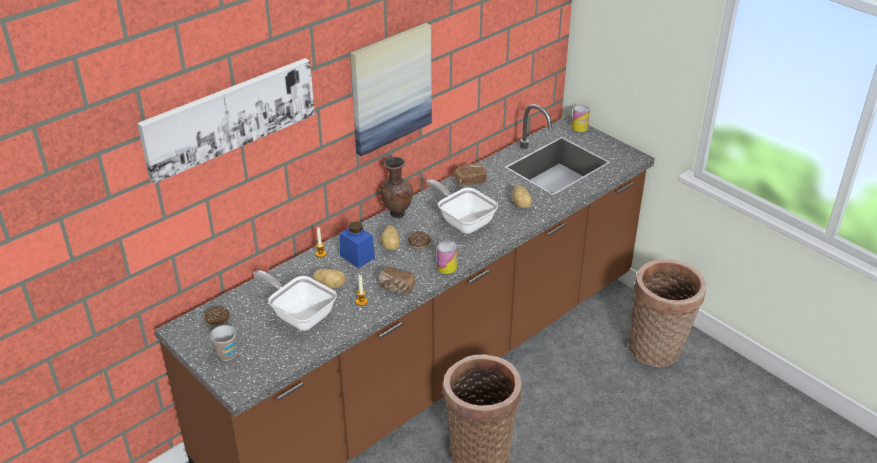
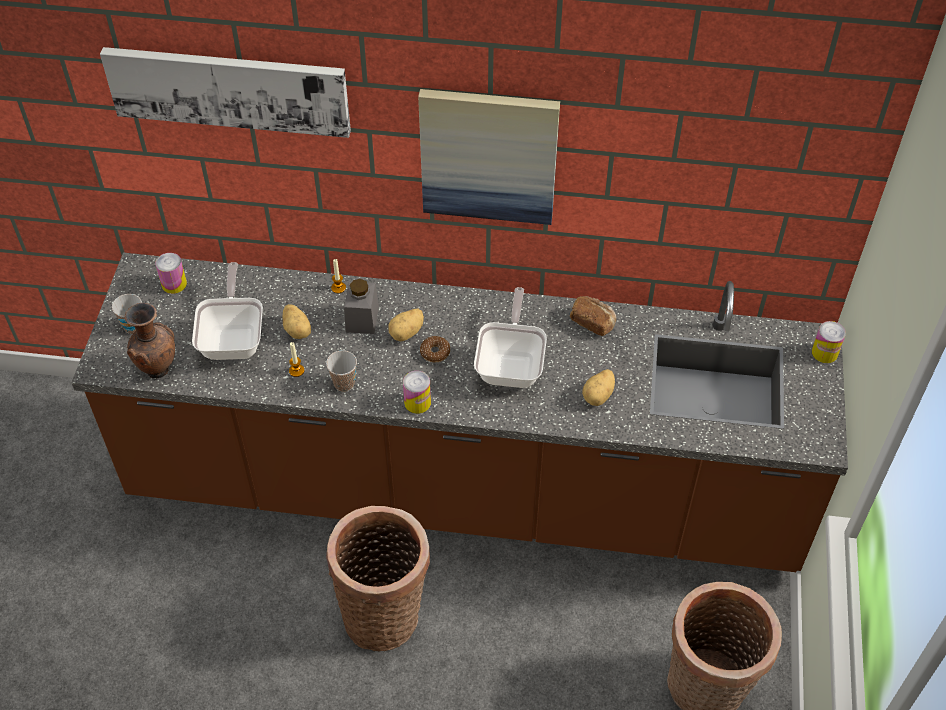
camera: 50 degrees right, 15 degrees up
donut [204,306,230,326] -> can [155,253,187,294]
blue jar [340,221,375,268] -> grey jar [344,279,379,334]
bread [378,267,415,293] -> cup [326,350,357,392]
brown vase [380,157,413,218] -> brown vase moved to [125,303,175,378]

